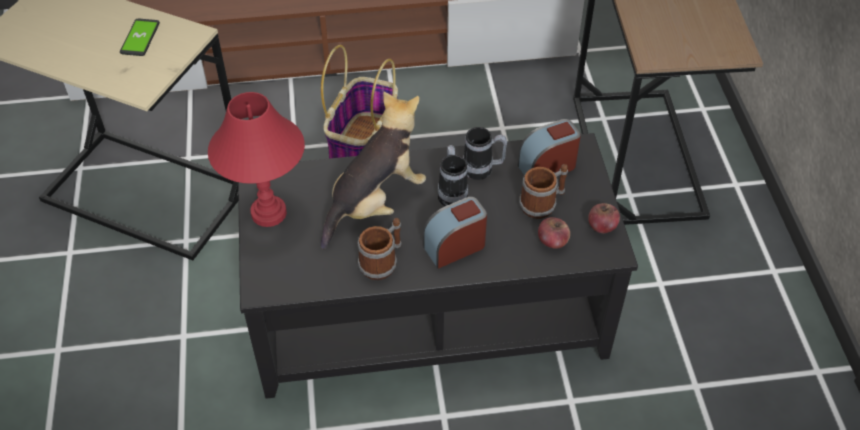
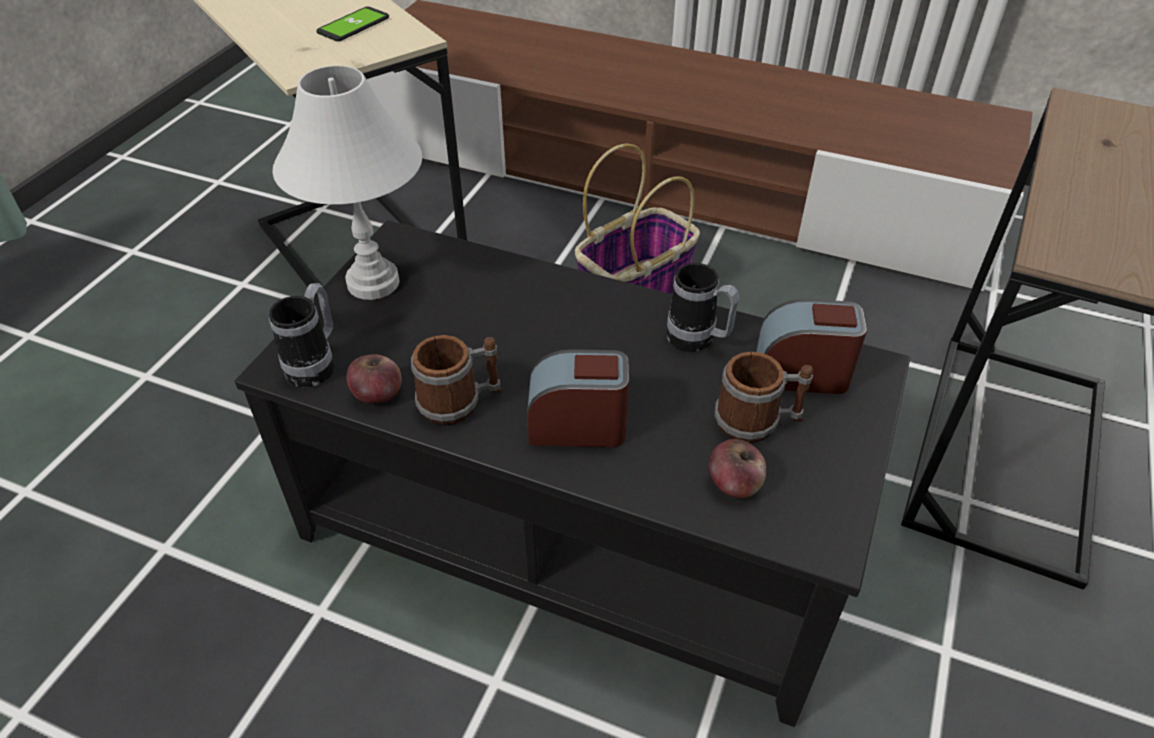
camera: 30 degrees right, 5 degrees down
red table lamp [208,92,305,227] -> white table lamp [272,65,422,300]
plush toy [321,92,426,250] -> none
mug [438,145,468,206] -> mug moved to [269,283,335,387]
apple [588,203,620,233] -> apple moved to [346,354,401,403]

